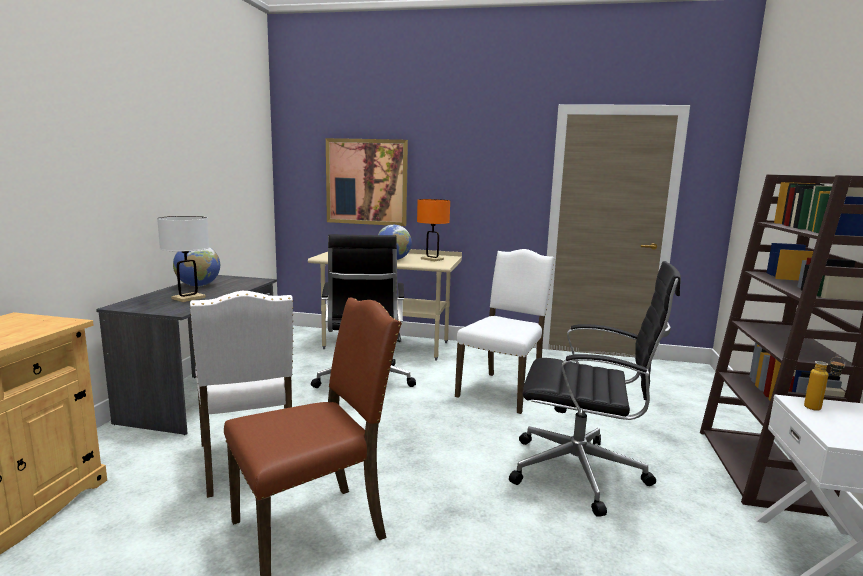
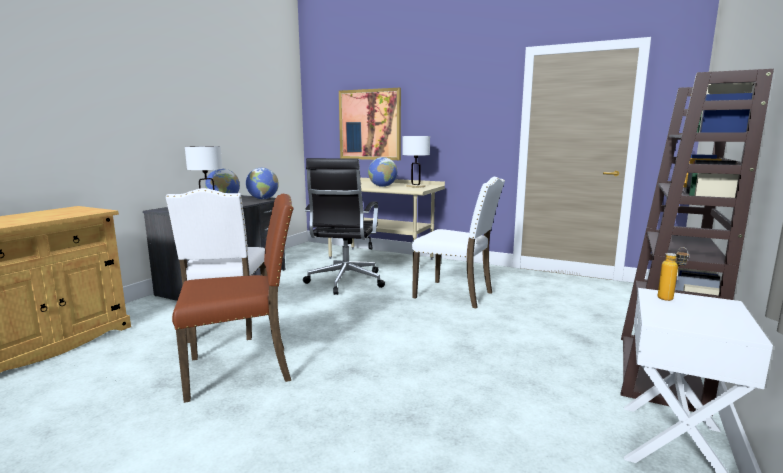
camera: 15 degrees right, 0 degrees up
orange table lamp [417,199,450,261] -> white table lamp [402,136,430,188]
white chair [455,249,554,414] -> white chair turned 75 degrees clockwise [412,177,505,308]
black office chair [509,261,681,517] -> none
none -> globe [246,168,279,199]

